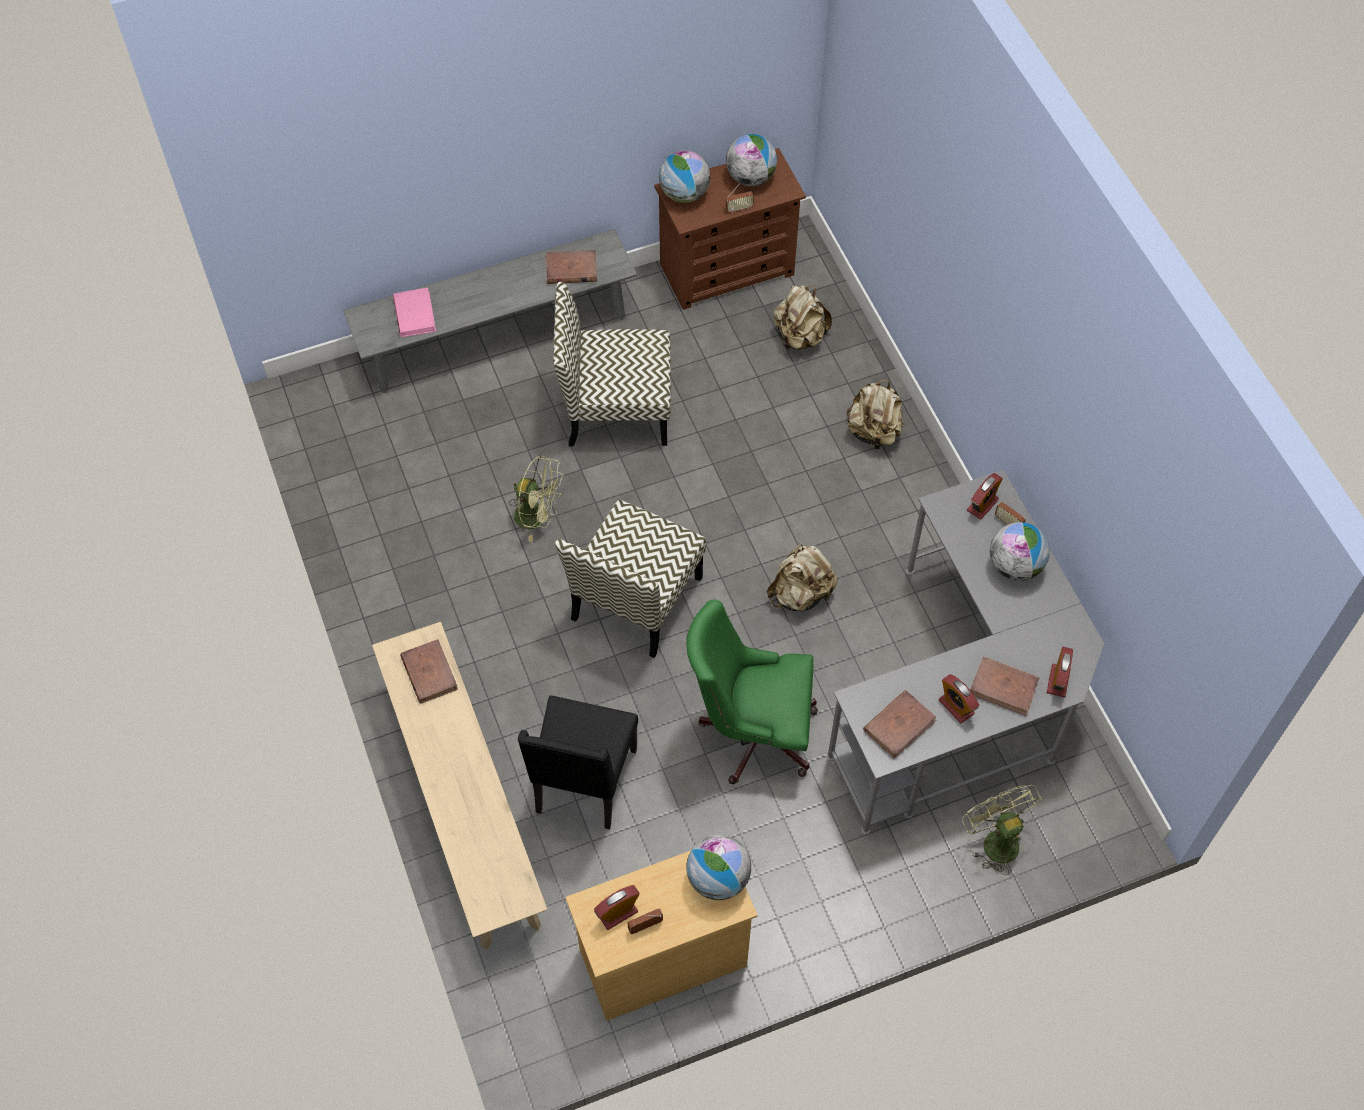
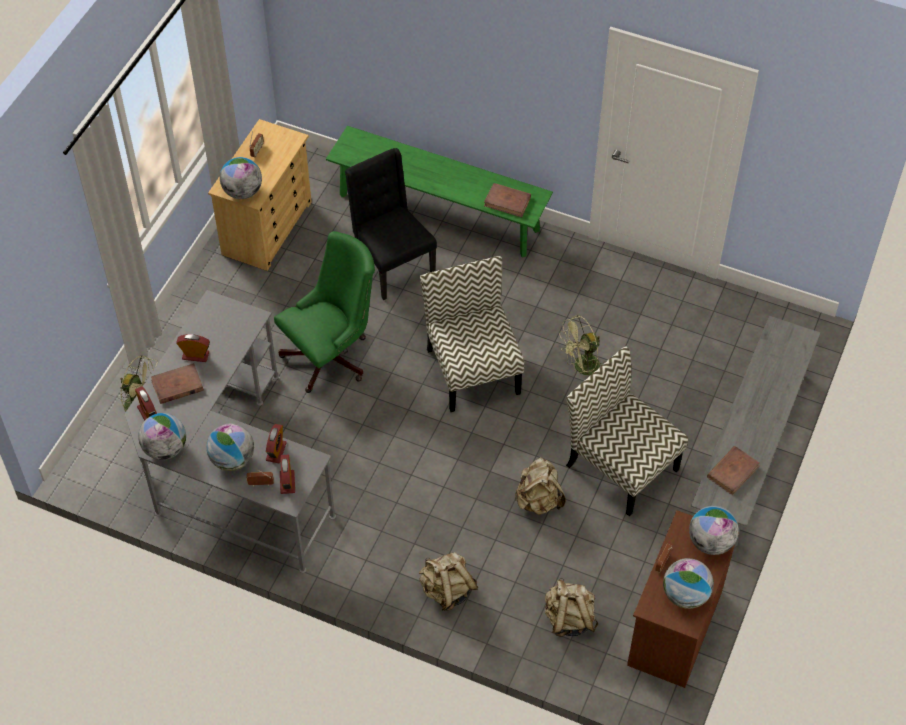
camera: 135 degrees right, 5 degrees down
beige bench [372,622,547,950] -> green bench [326,126,553,257]
pink book [393,288,436,337] -> none
chair [553,282,671,446] -> chair turned 90 degrees counterclockwise [566,346,688,516]
alarm clock [594,885,640,930] -> alarm clock moved to [266,424,287,463]
beige backpack [767,544,838,611] -> beige backpack moved to [515,457,566,515]
brown book [863,690,937,759] -> none
none -> globe [138,413,186,460]

